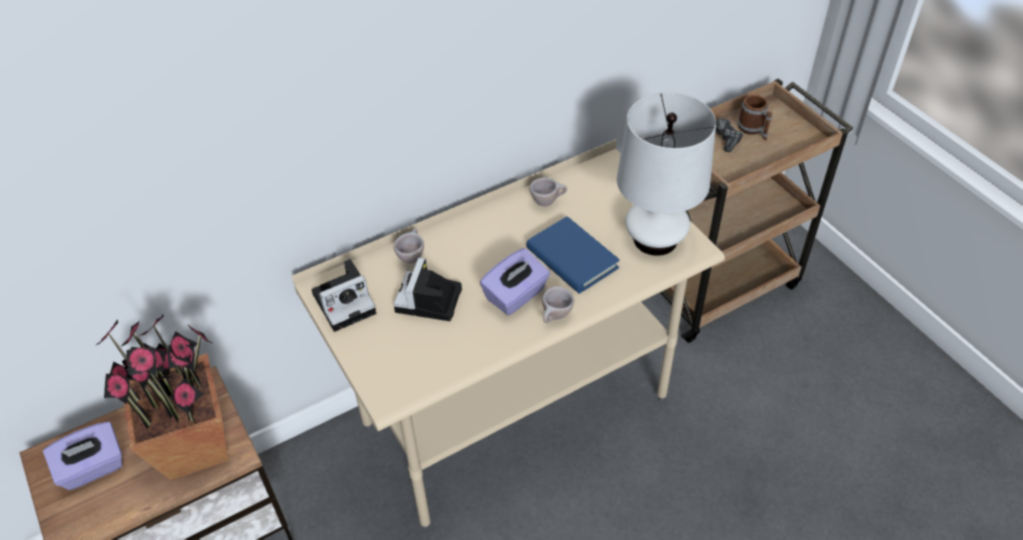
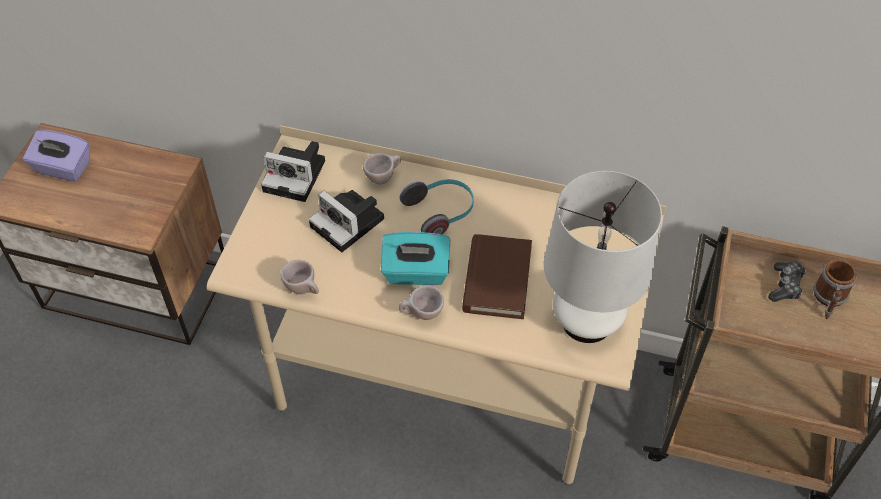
camera: 45 degrees right, 5 degrees up
potted plant [96,315,228,480] -> none
camera [393,257,462,321] -> camera turned 105 degrees counterclockwise [309,190,384,252]
purple tissue box [480,248,550,315] -> turquoise tissue box [381,232,450,285]
blue book [526,216,620,294] -> brown book [462,234,532,319]
beige cup [530,178,567,206] -> beige cup moved to [280,260,319,295]
none -> headphones [400,179,474,234]

